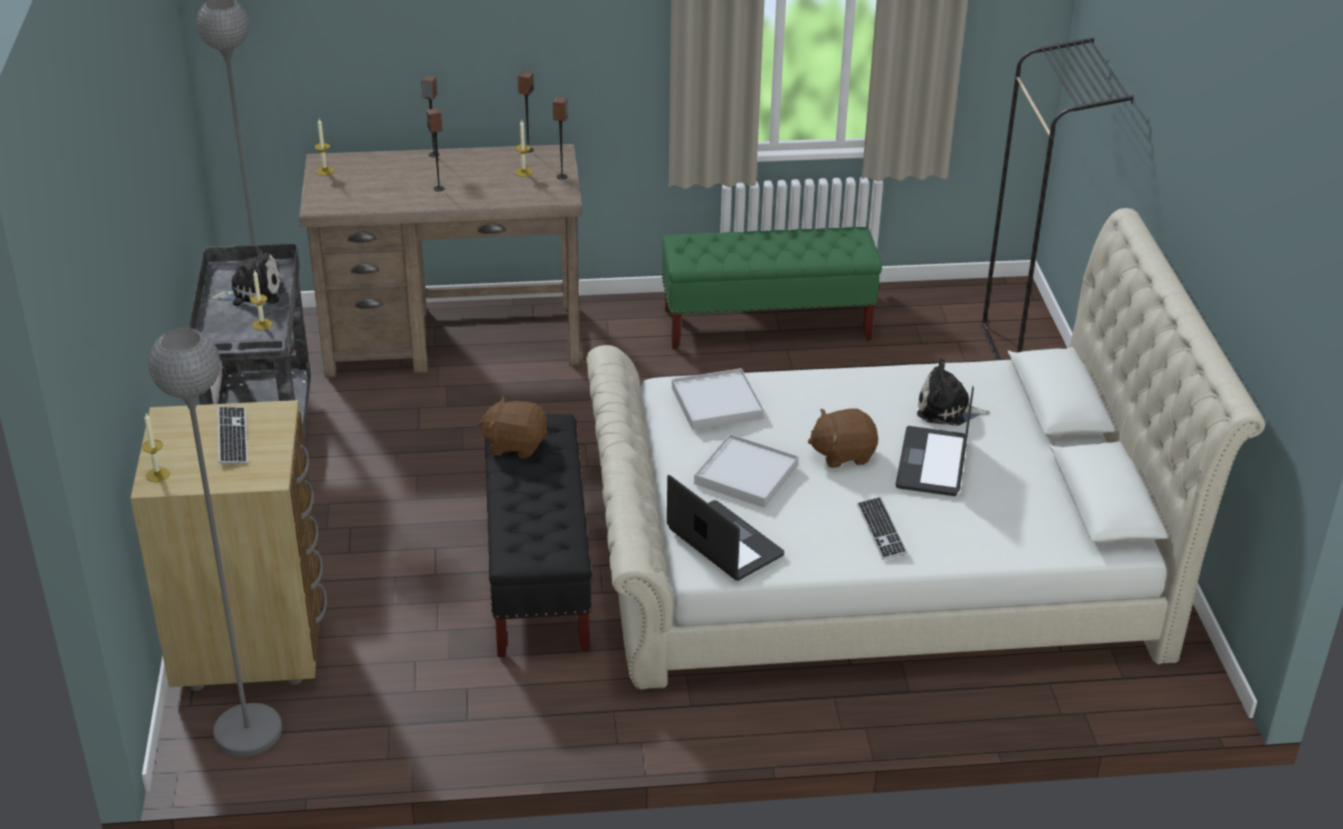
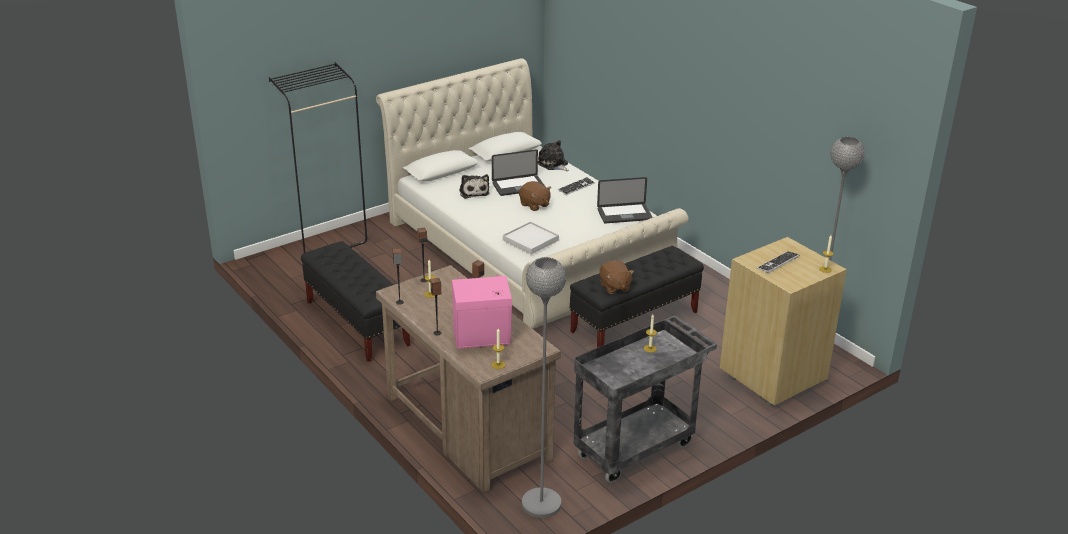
camera: 120 degrees left, 5 degrees down
plush toy [211,245,281,307] -> plush toy moved to [538,140,569,171]
green bench [661,227,882,349] -> black bench [301,241,410,362]
laptop [667,475,784,581] -> laptop turned 120 degrees counterclockwise [597,177,653,223]
white tray [694,434,798,508] -> none
none -> pink speaker [452,274,512,349]

